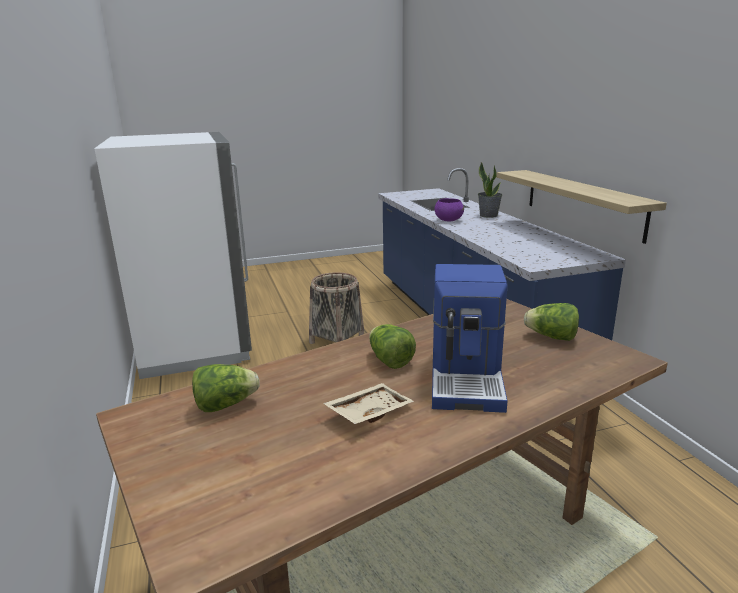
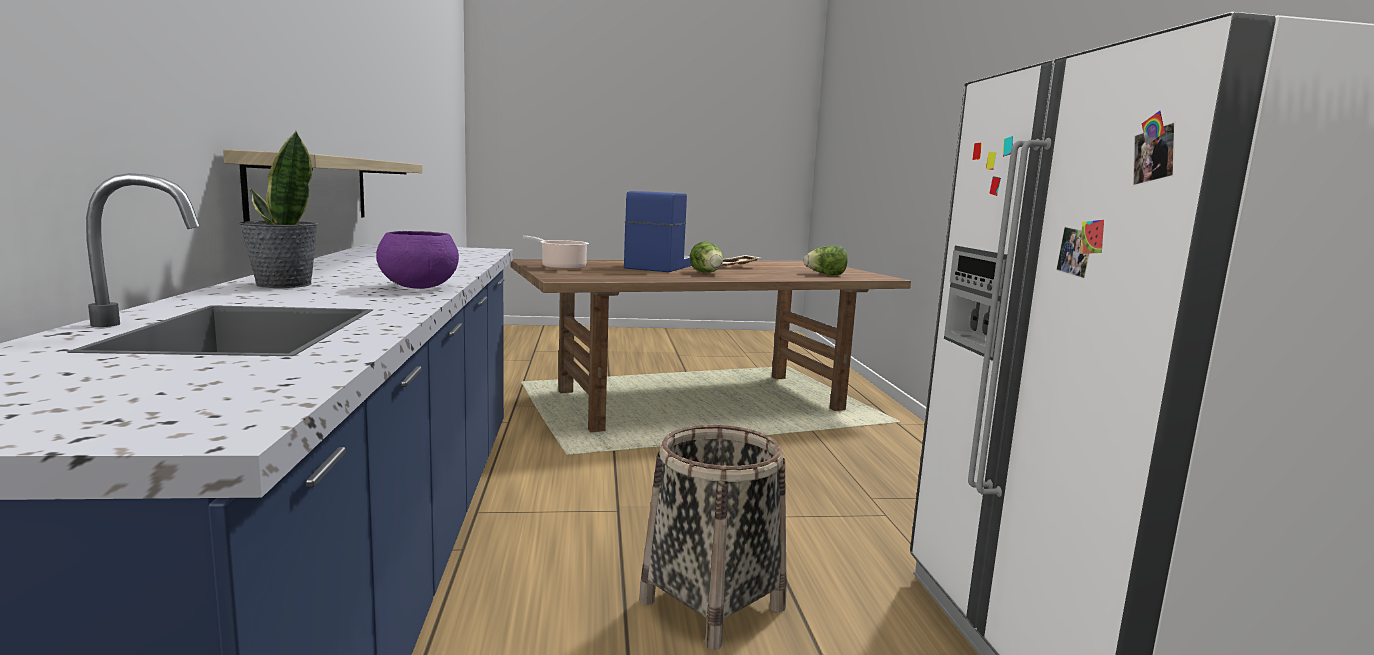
camera: 170 degrees left, 10 degrees down
lettuce [524,303,579,341] -> cooking pot [523,236,589,270]

